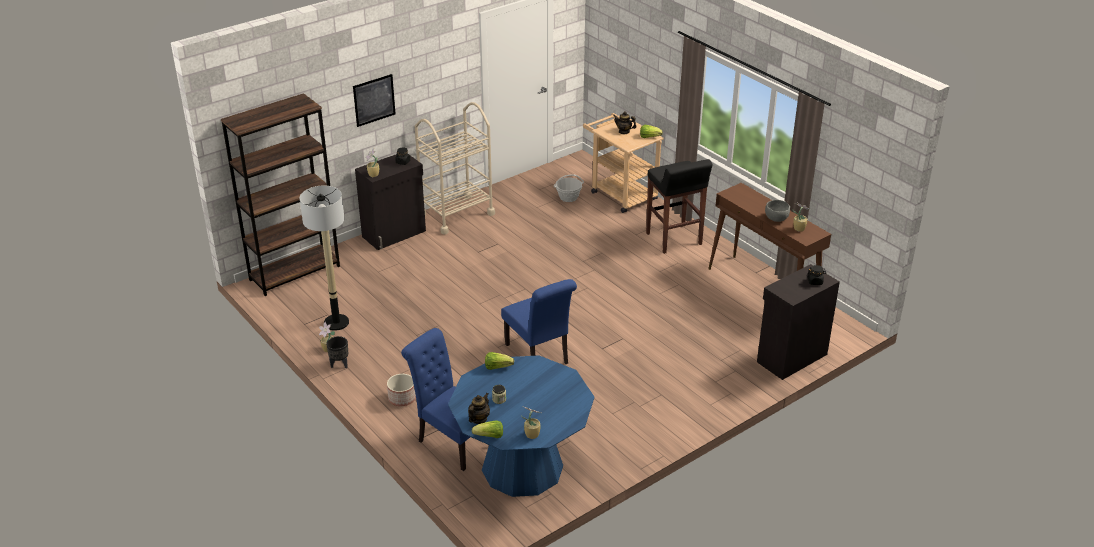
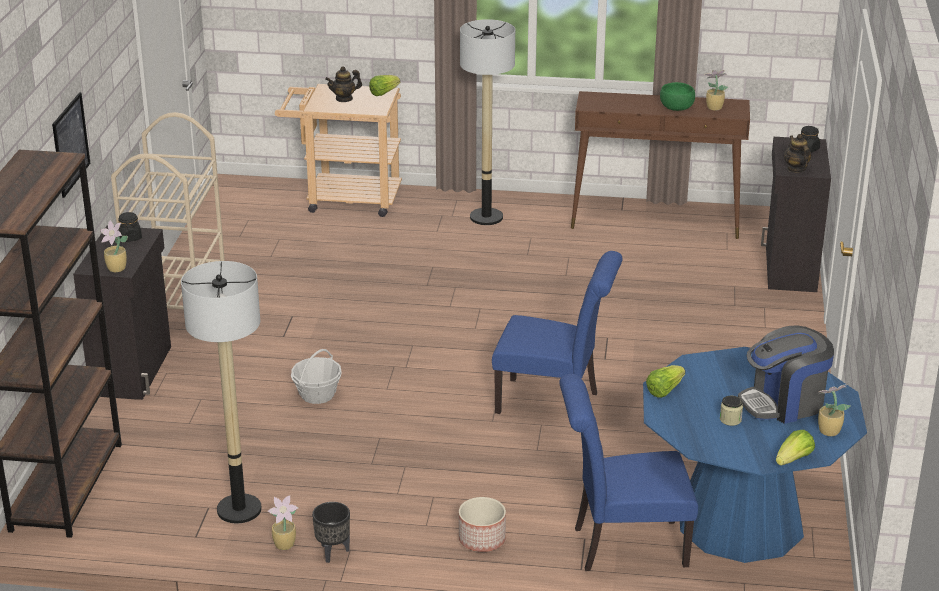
camera: 45 degrees left, 5 degrees down
teapot [468,393,490,424] -> teapot moved to [784,134,812,173]
basket [554,174,584,202] -> basket moved to [291,349,342,404]
black stool [646,159,713,254] -> floor lamp [460,19,515,225]
grey bowl [765,200,790,222] -> green bowl [660,82,695,111]
none -> coffee machine [738,325,834,424]

